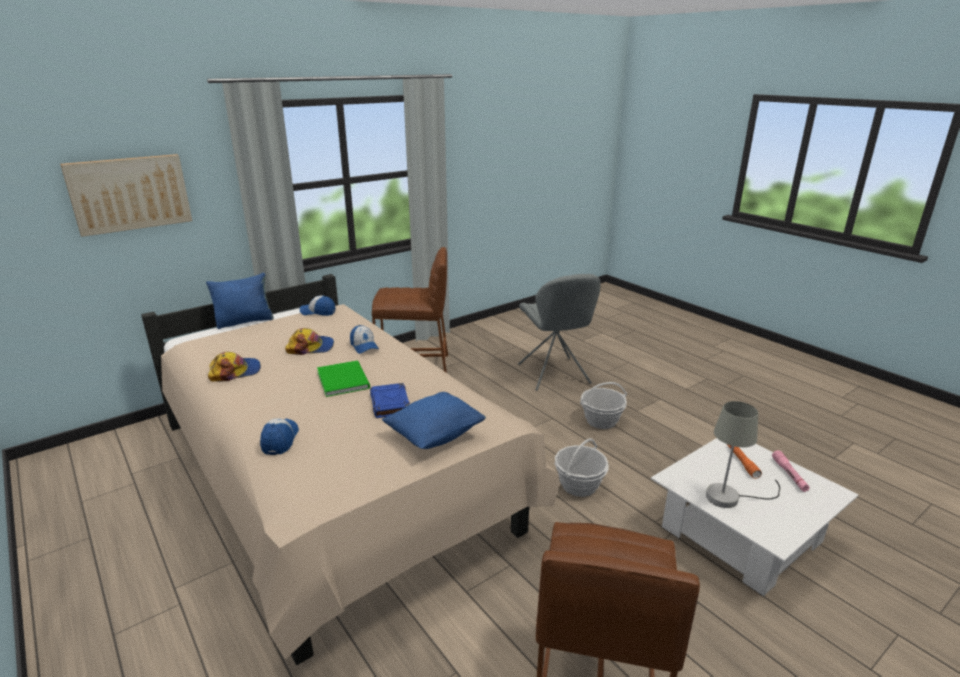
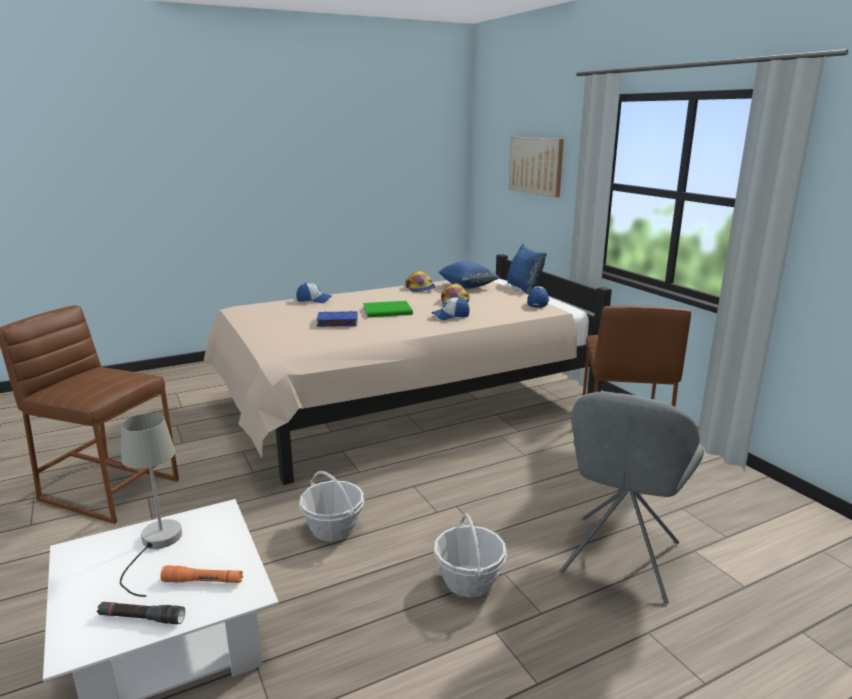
camera: 100 degrees right, 5 degrees down
blue pillow [382,392,486,449] -> blue pillow moved to [438,261,500,289]
grey chair [518,274,601,391] -> grey chair turned 60 degrees counterclockwise [560,392,704,604]
pink flashlight [772,450,810,492] -> black flashlight [97,602,185,624]

